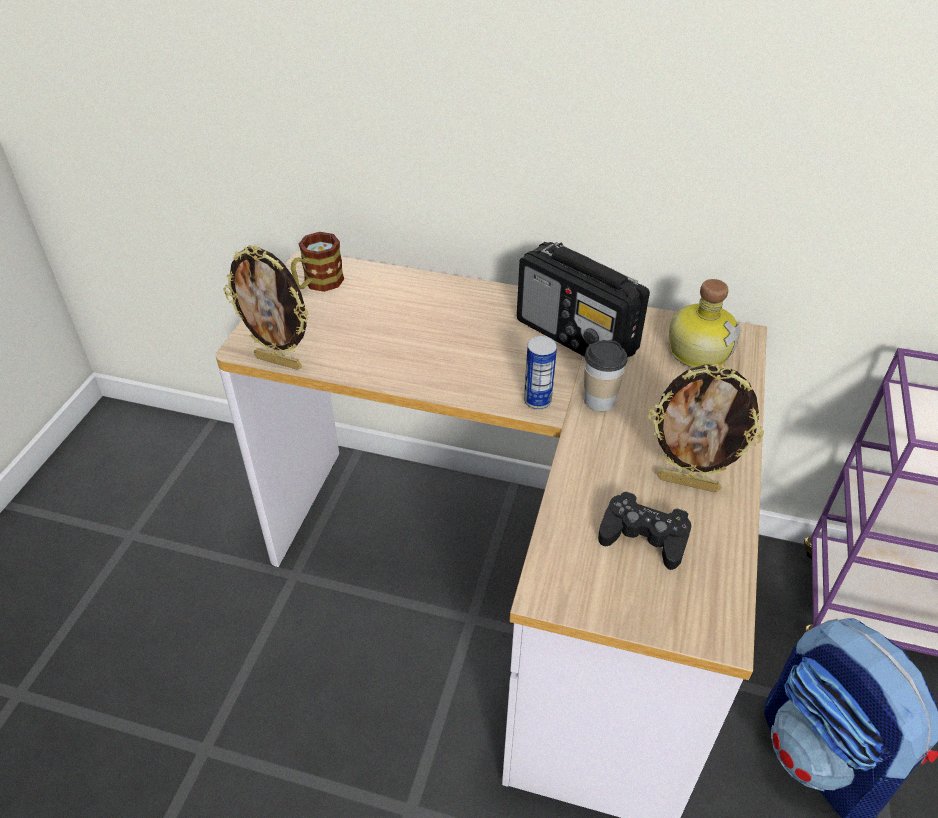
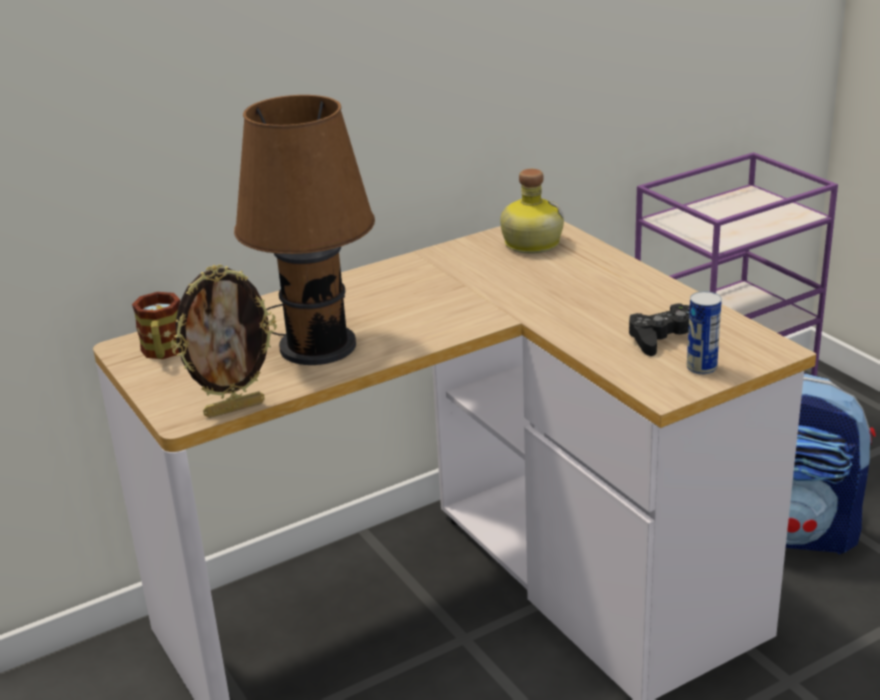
camera: 45 degrees left, 15 degrees down
radio [517,242,650,358] -> none
can [524,336,557,410] -> can moved to [687,291,722,375]
cup [584,340,627,411] -> none
picture frame [648,364,764,492] -> none
none -> brown table lamp [234,95,375,365]

